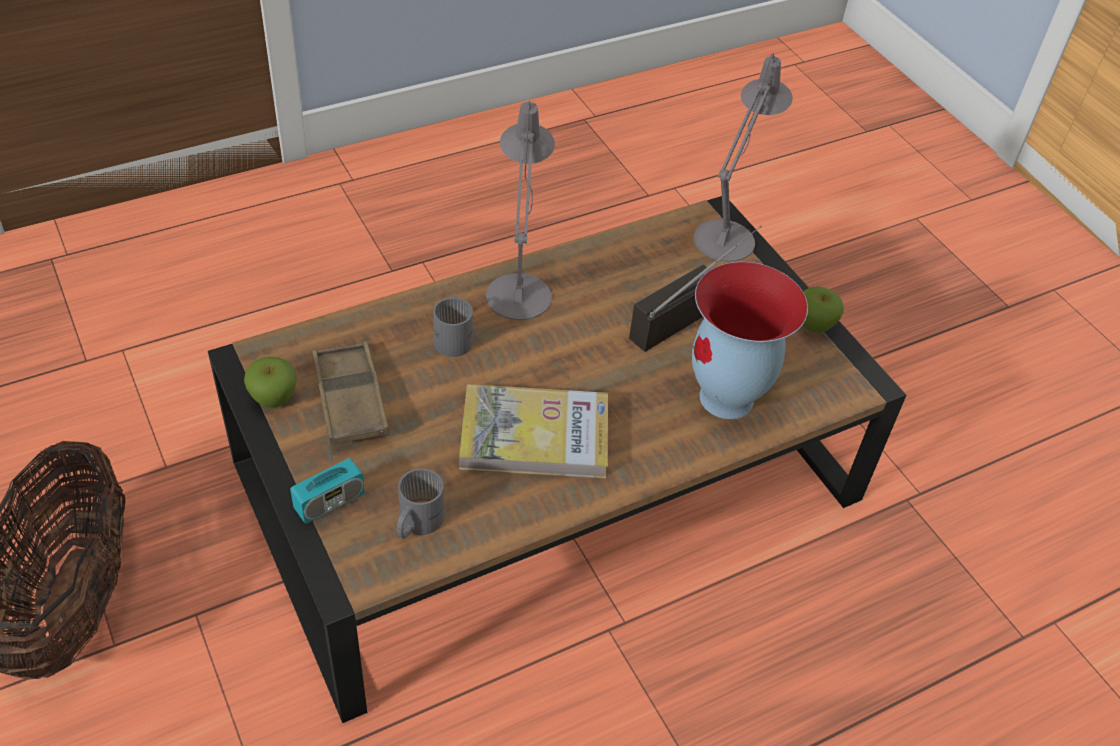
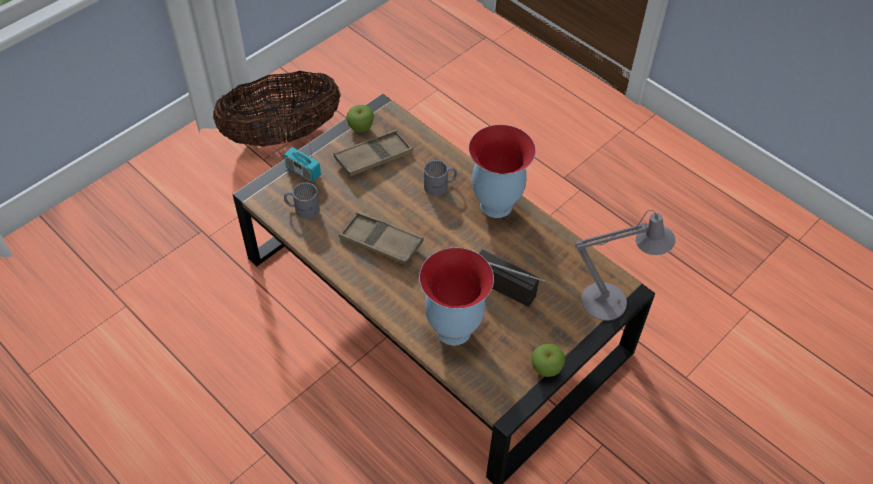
camera: 75 degrees right, 5 degrees up
book [459,384,608,479] -> brown tray [339,211,424,265]
grey table lamp [486,100,555,320] -> vase [469,125,536,218]

